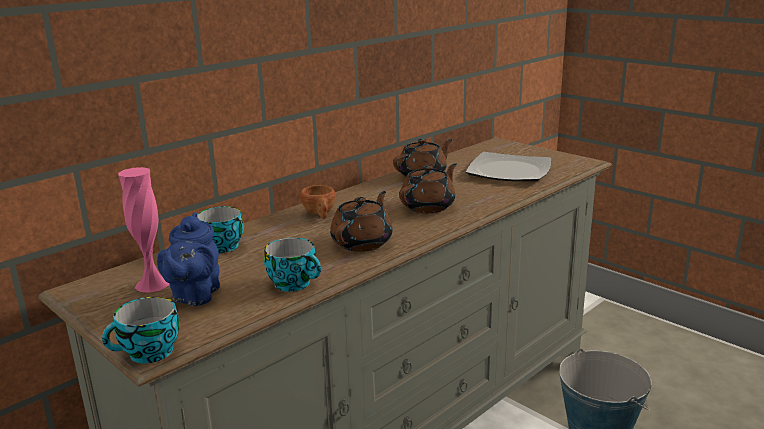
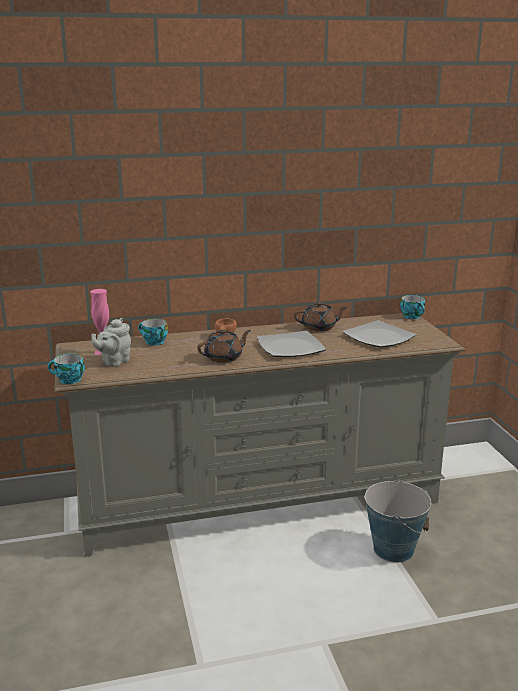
camera: 30 degrees right, 0 degrees up
blue teapot [157,212,220,306] -> grey teapot [91,318,131,367]
cup [264,238,321,292] -> cup moved to [400,295,425,319]
brown teapot [399,164,457,213] -> plate [257,331,326,357]

